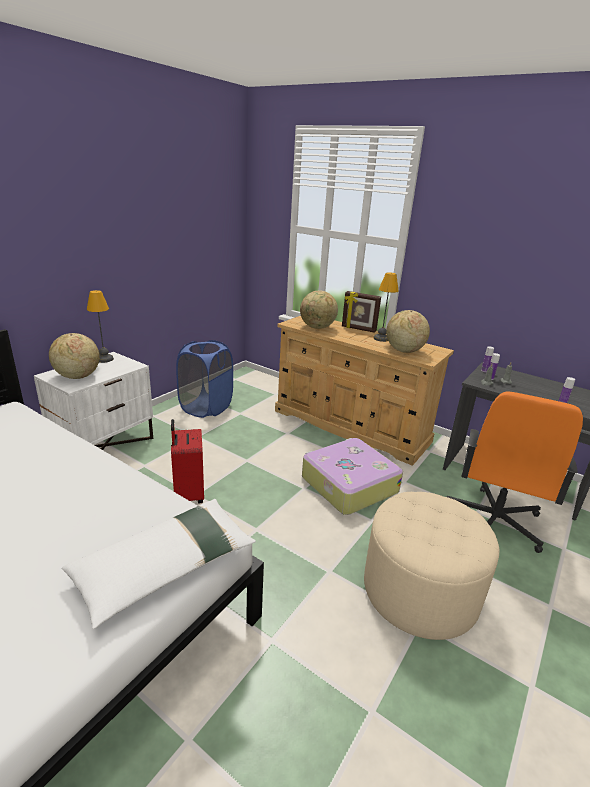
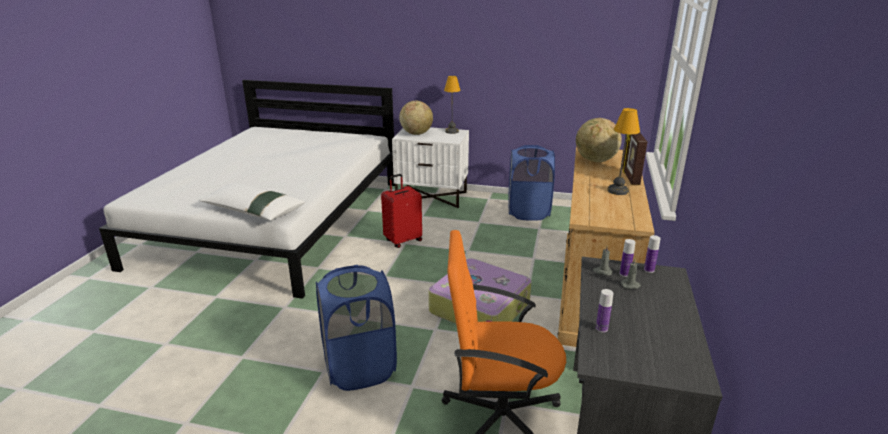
camera: 70 degrees right, 0 degrees up
beige ottoman [364,492,500,640] -> blue laundry basket [316,265,397,391]
globe [386,310,430,353] -> none

